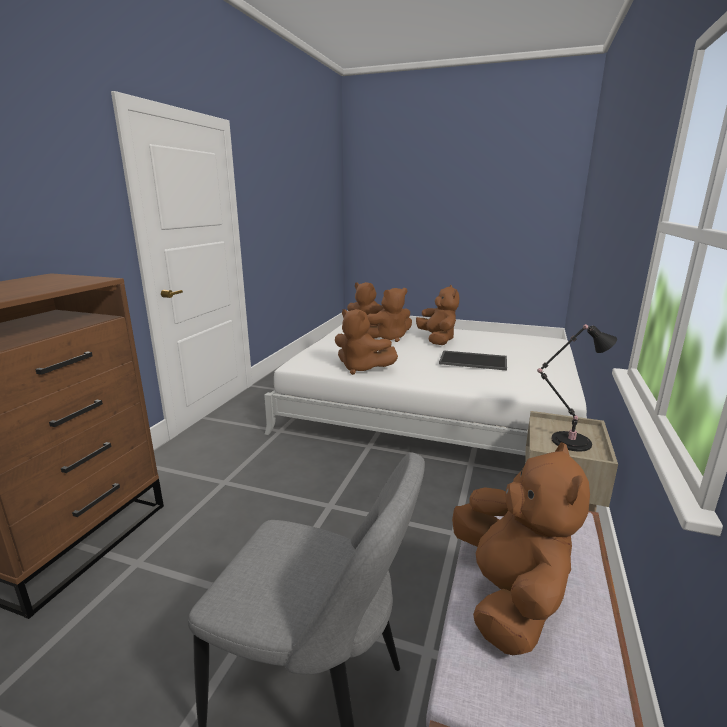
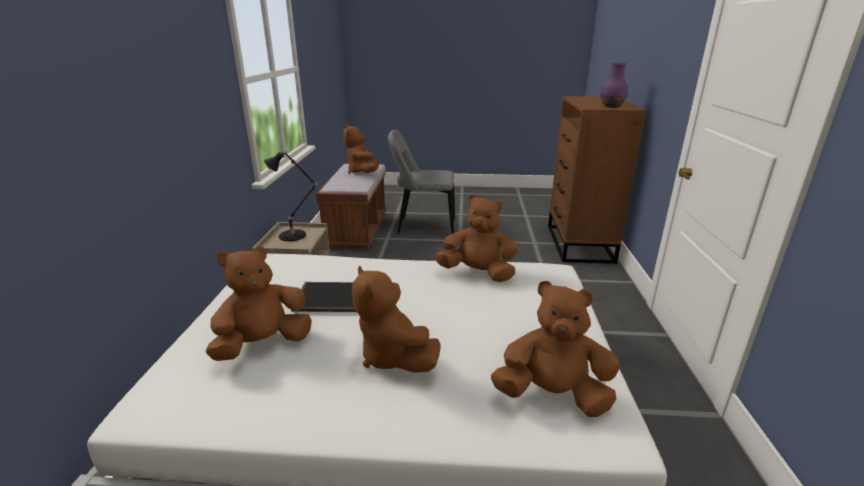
camera: 165 degrees right, 5 degrees up
brown plush toy [367,288,412,342] -> brown plush toy moved to [206,246,312,361]
none -> purple vase [600,63,628,108]

